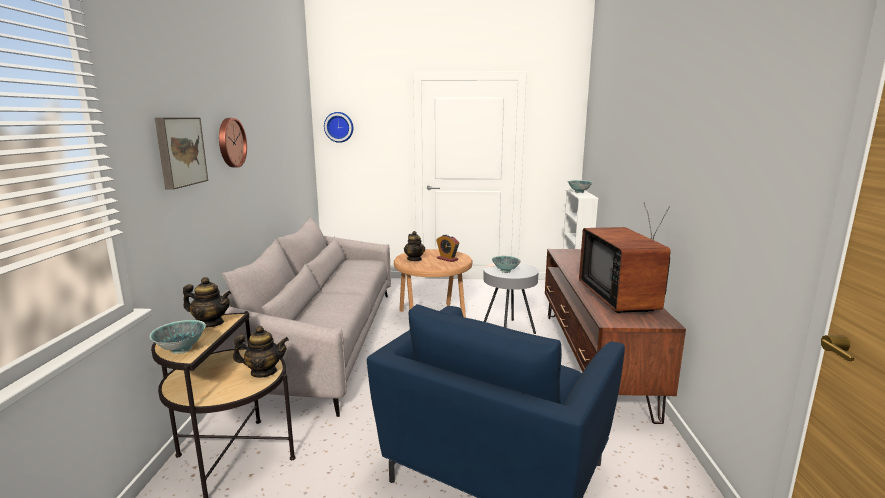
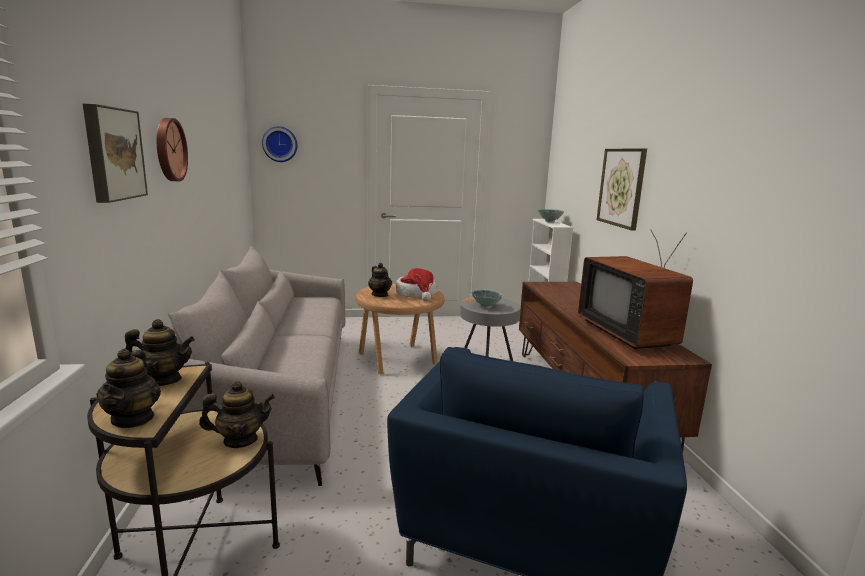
camera: 10 degrees left, 0 degrees up
bowl [150,320,206,354] -> teapot [96,348,161,428]
alarm clock [436,234,459,262] -> hat [396,268,437,301]
none -> picture [597,148,647,231]

